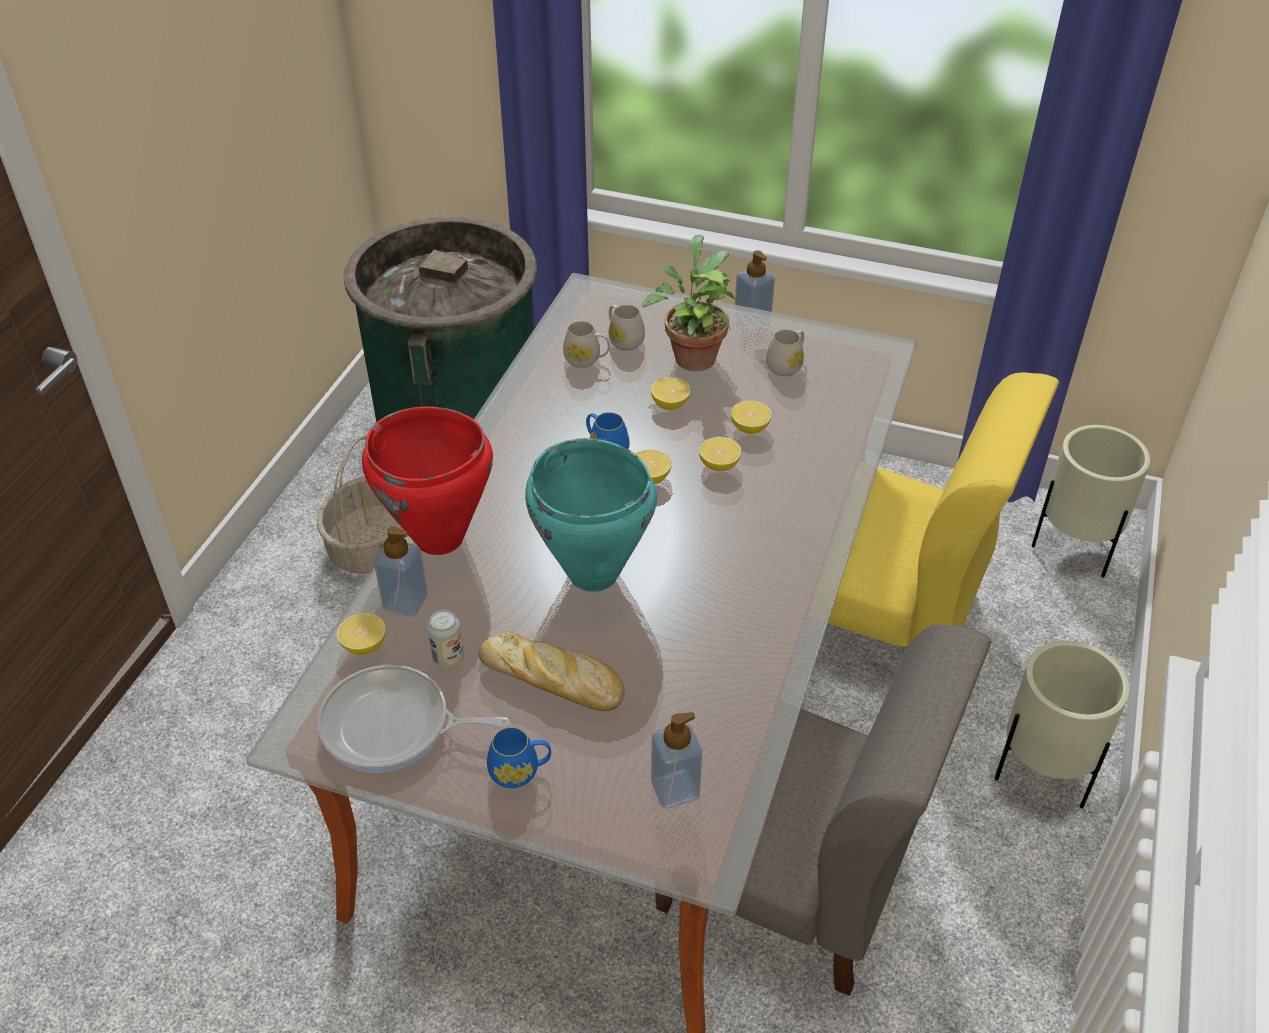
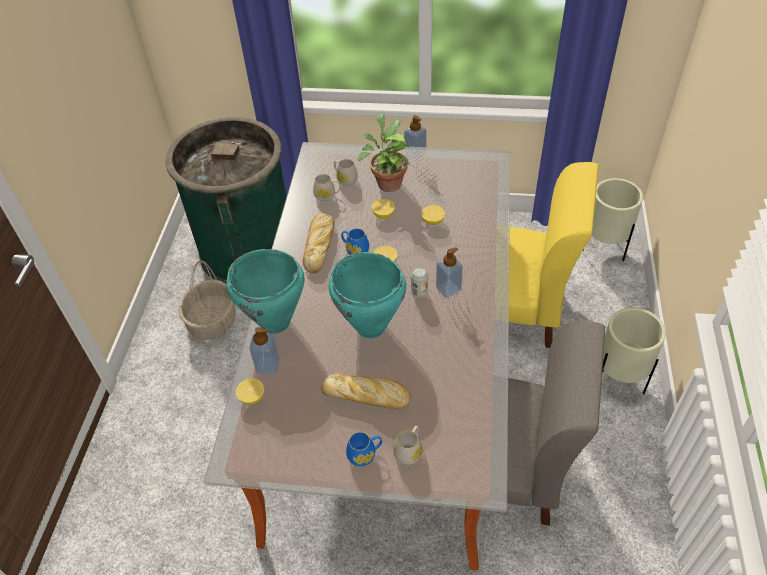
camera: 10 degrees left, 5 degrees up
frying pan [318,665,510,773] -> none
red cooking pot [362,407,493,555] -> turquoise cooking pot [226,249,304,334]
can [427,610,464,668] -> can moved to [411,267,428,297]
soap dispenser [651,712,702,808] -> soap dispenser moved to [436,247,463,298]
lemon [699,437,741,471] -> none
white mug [766,329,804,377] -> white mug moved to [393,426,422,465]
none -> bread [303,213,335,273]

